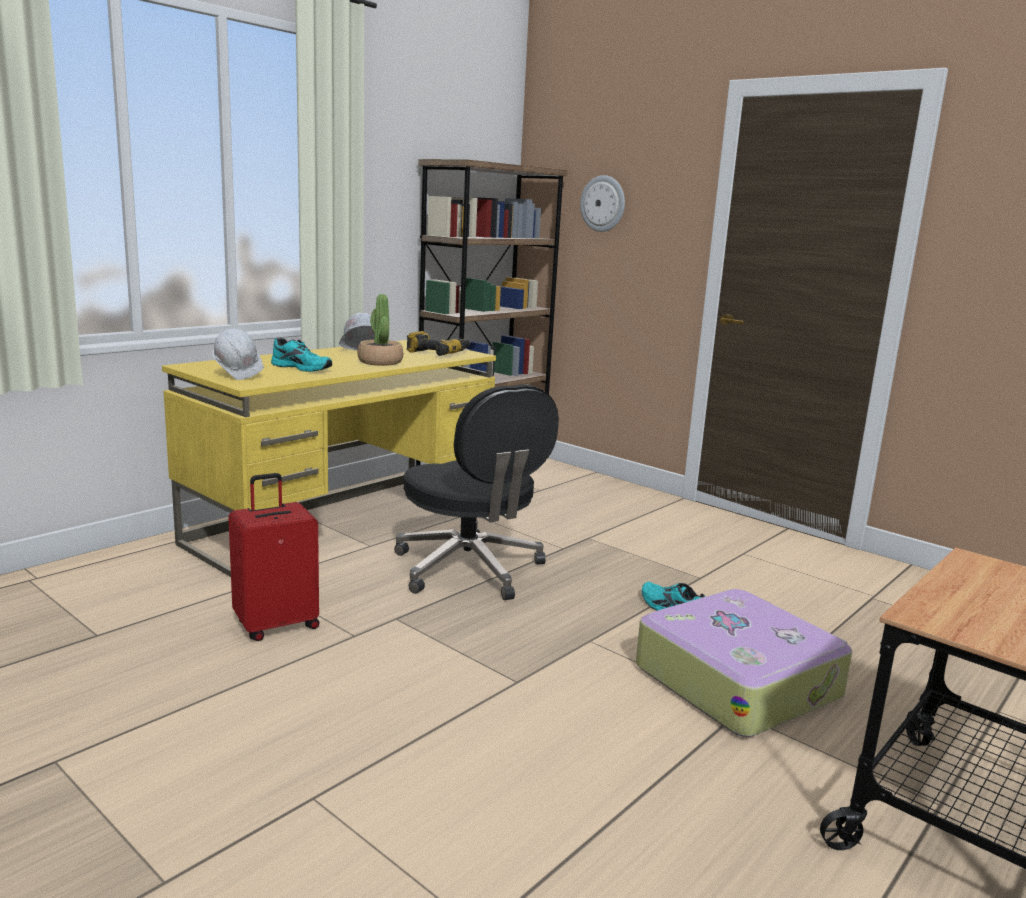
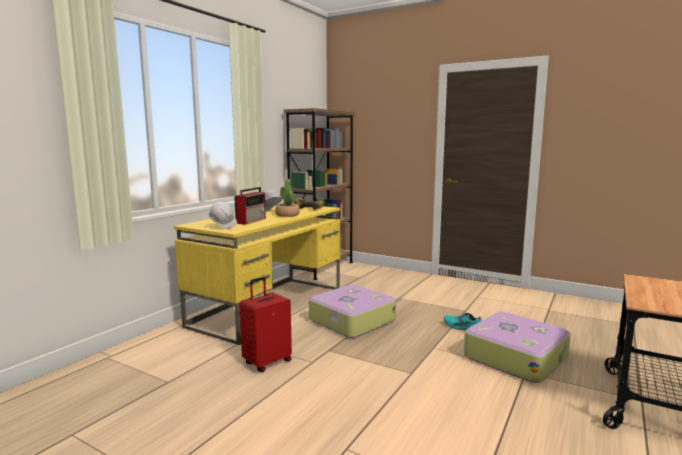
camera: 10 degrees left, 5 degrees down
turquoise shoe [271,338,332,372] -> radio [234,187,266,225]
black office chair [394,384,559,600] -> suitcase [309,285,396,338]
wall clock [580,175,625,232] -> none

